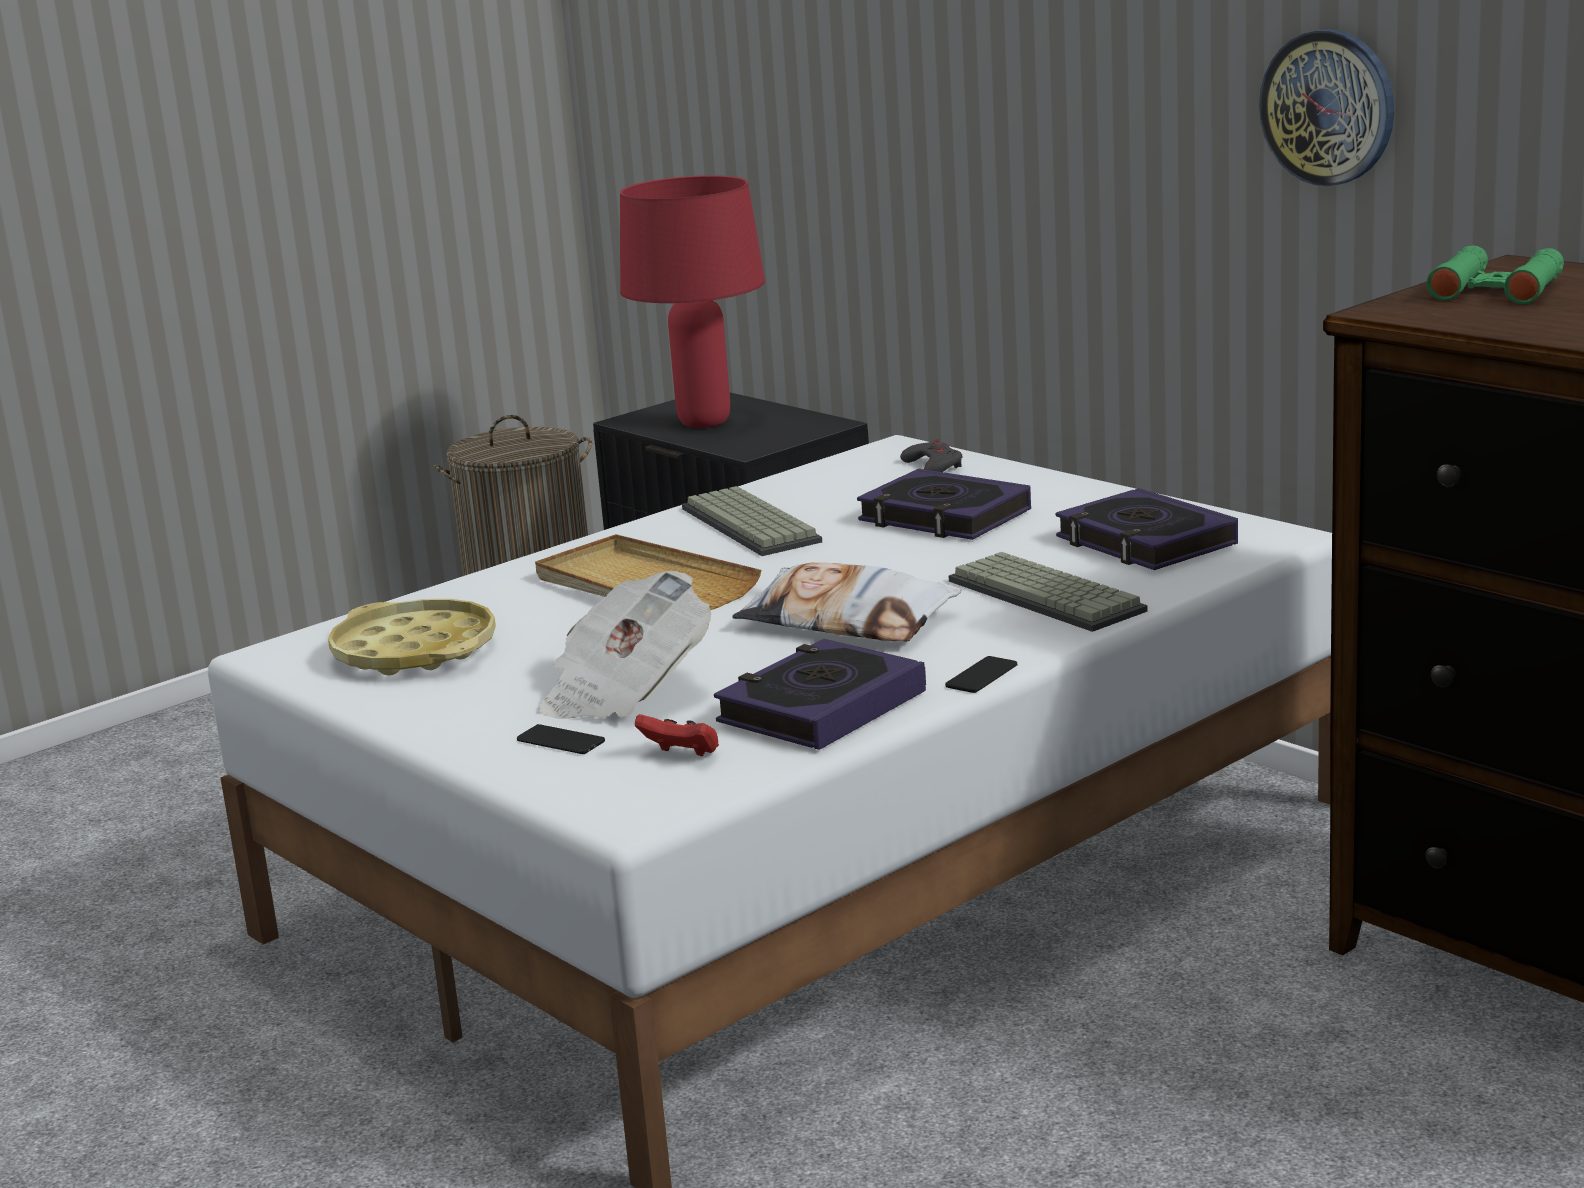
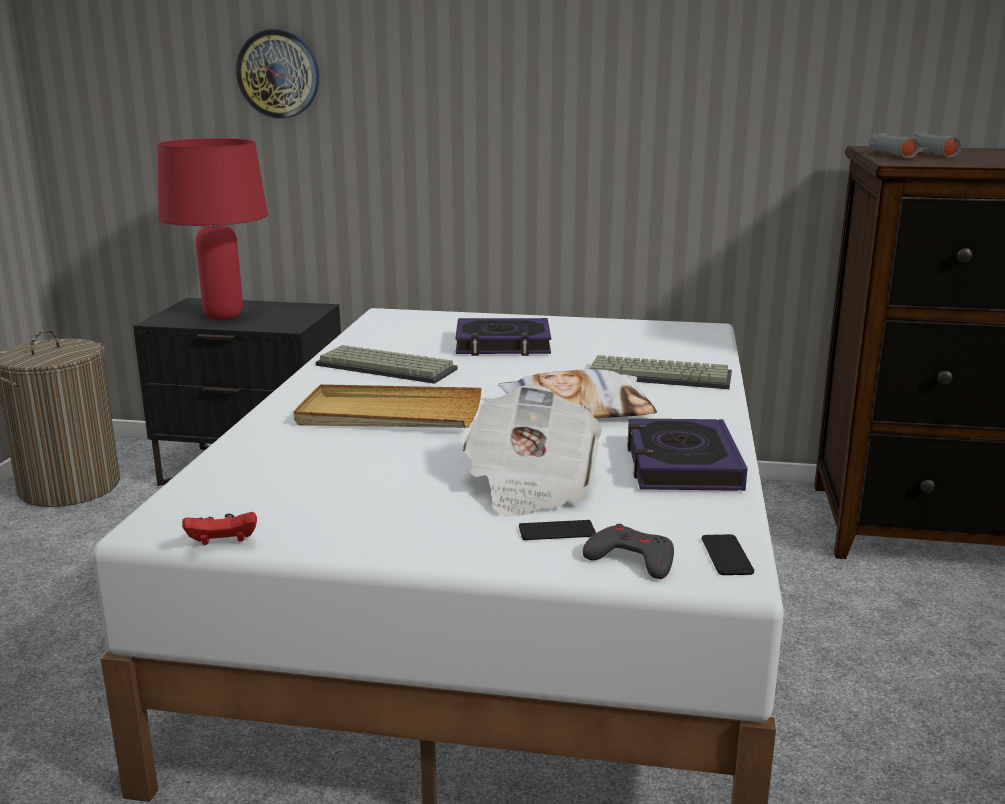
camera: 40 degrees left, 0 degrees up
yellow tray [328,599,496,676] -> none
red game controller [635,714,719,756] -> red game controller moved to [182,512,257,545]
grey game controller [900,439,962,472] -> grey game controller moved to [583,524,674,579]
phone [945,656,1017,693] -> phone moved to [702,534,754,575]
book [1055,488,1238,570] -> none
wall clock [1259,29,1395,186] -> wall clock moved to [236,29,319,119]
green binoculars [1426,246,1564,304] -> grey binoculars [869,132,962,159]

